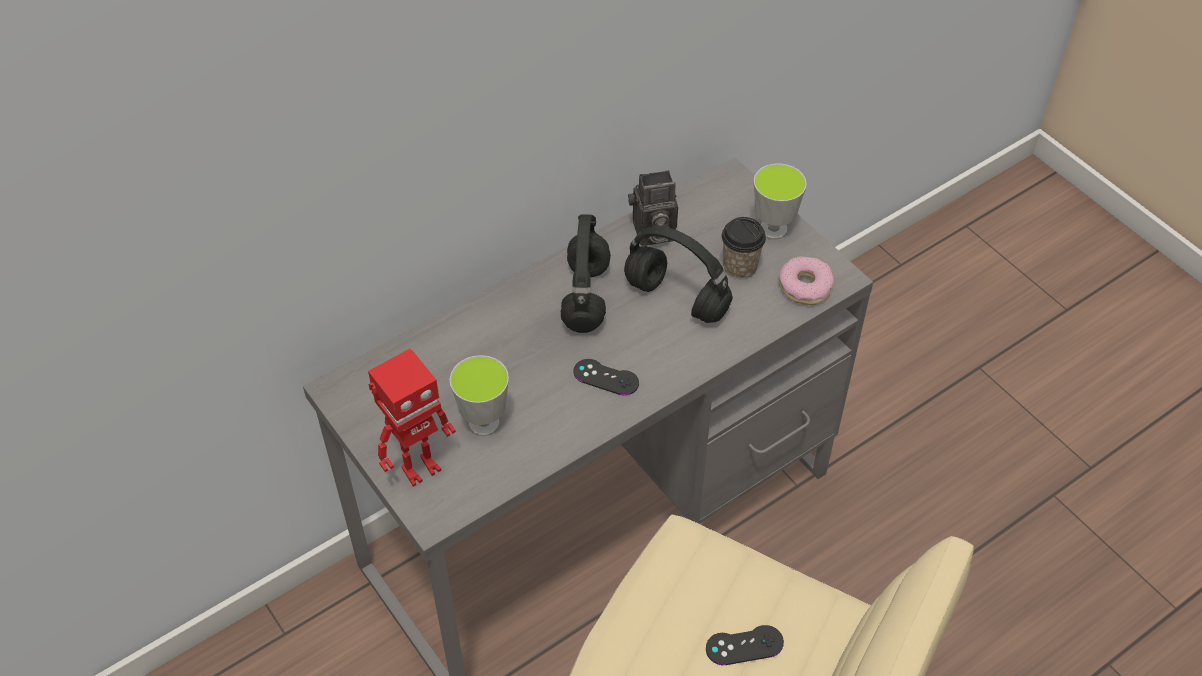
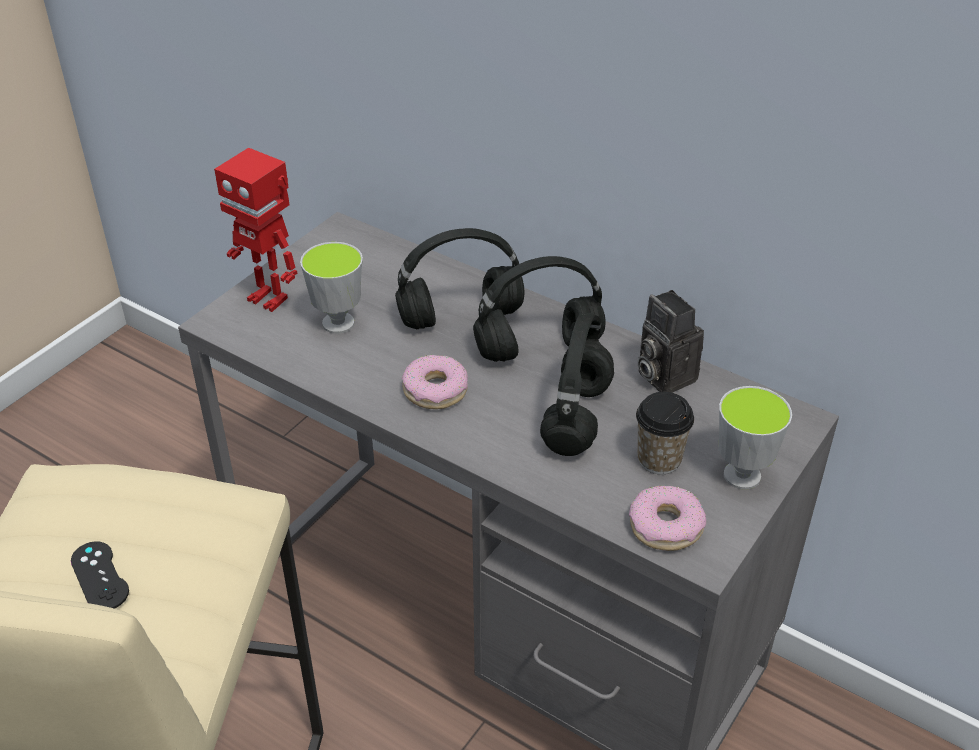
camera: 70 degrees right, 10 degrees down
black game controller [574,359,639,396] -> donut [402,355,468,409]
none -> black headphones [395,228,524,329]

